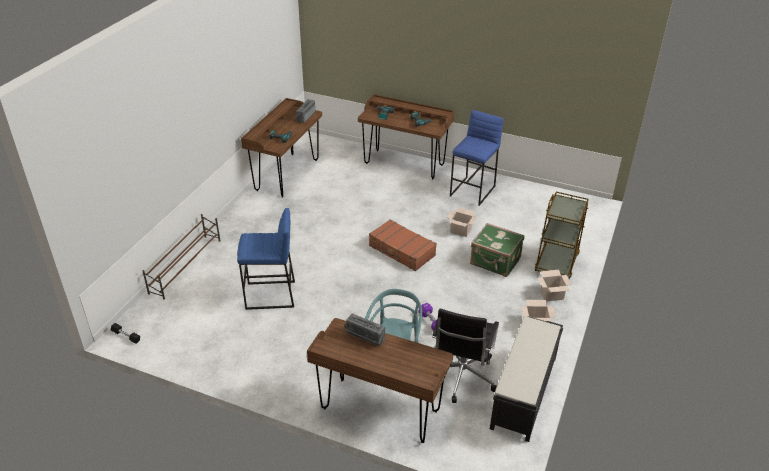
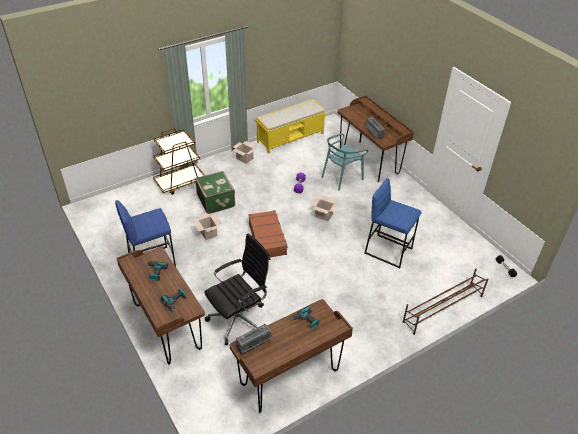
camera: 145 degrees left, 5 degrees up
black office chair [432,308,499,403] -> black office chair moved to [204,234,271,345]
black bench [490,316,563,442] -> yellow bench [256,99,326,154]
cardboard box [538,270,572,302] -> cardboard box moved to [312,196,337,221]

